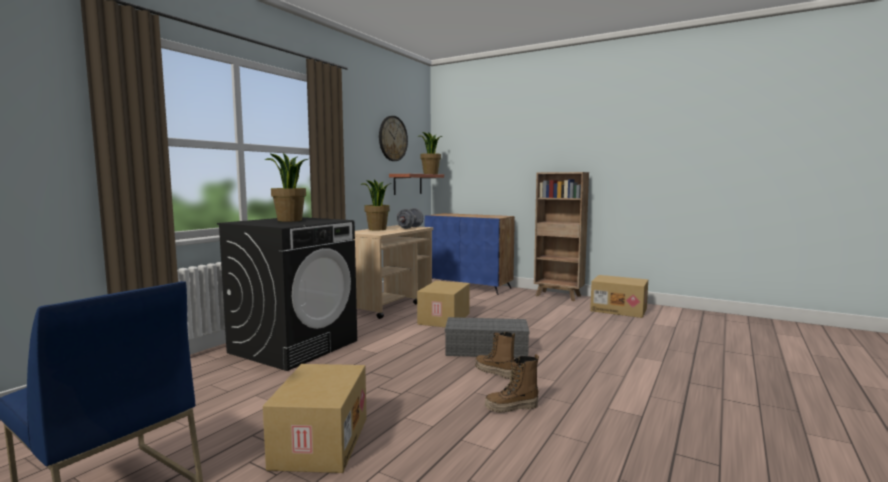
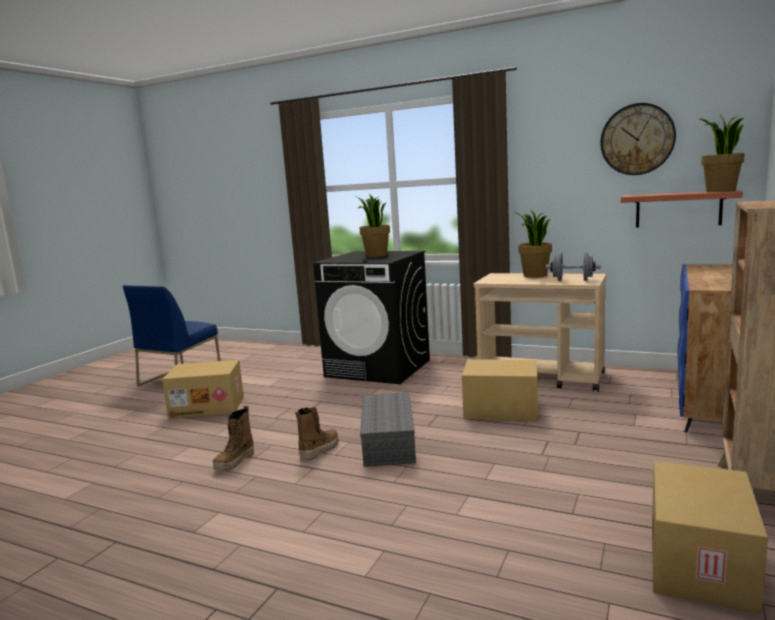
camera: 85 degrees right, 5 degrees up
boot [485,354,539,413] -> boot turned 135 degrees counterclockwise [213,406,254,471]

